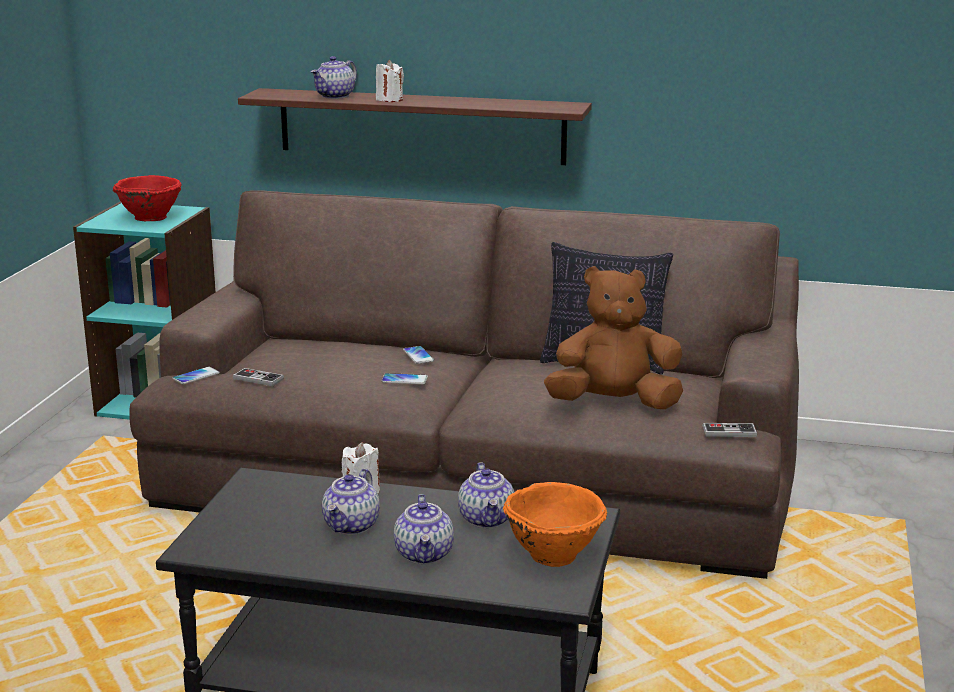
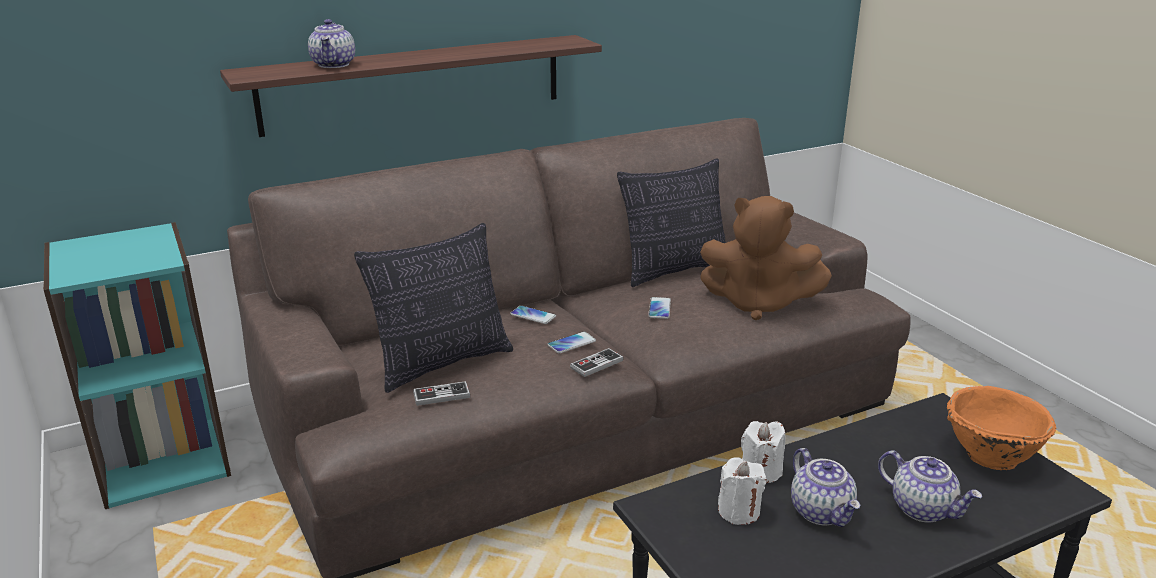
camera: 40 degrees left, 5 degrees up
red bowl [113,175,182,221] -> none
phone [172,366,220,384] -> phone moved to [648,297,671,319]
white candle [376,60,404,102] -> white candle moved to [718,457,766,525]
teapot [458,462,514,528] -> none
brown plush toy [544,266,683,410] -> brown plush toy turned 120 degrees counterclockwise [700,196,832,320]
game controller [702,423,757,437] -> game controller moved to [570,348,623,377]
none -> pillow [354,223,513,393]

